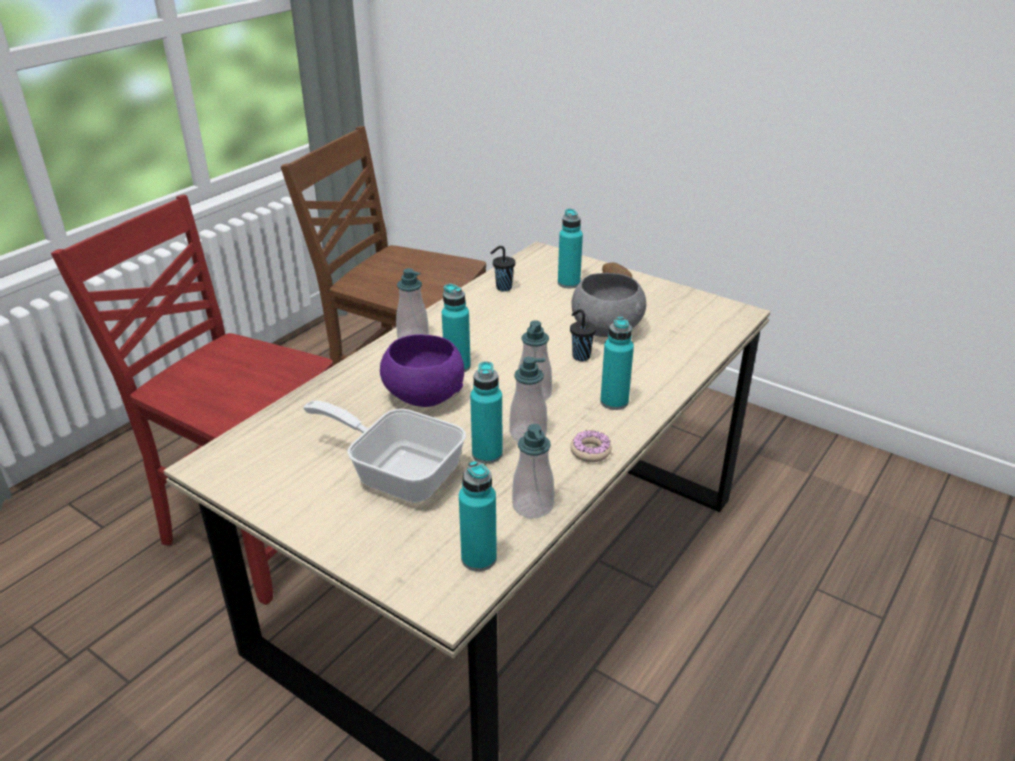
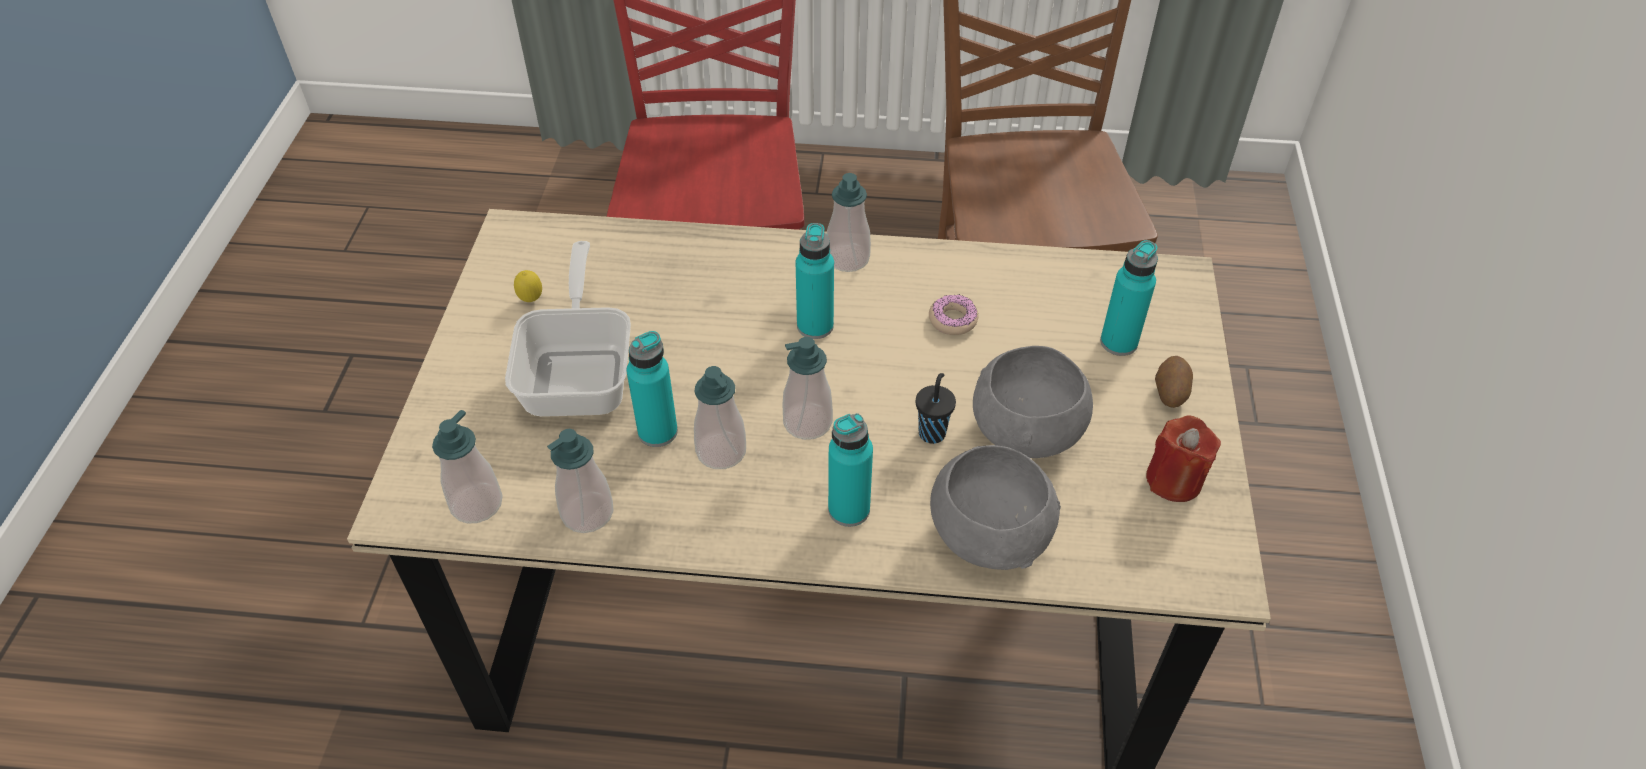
camera: 60 degrees right, 15 degrees up
purple bowl [380,334,464,407] -> none
turquoise bottle [459,461,497,571] -> soap dispenser [432,410,502,524]
black cup [491,246,515,292] -> none
donut [570,431,612,462] -> donut moved to [929,295,978,335]
none -> lemon [514,270,542,302]
none -> grey bowl [930,445,1061,570]
none -> red candle [1146,416,1221,502]

